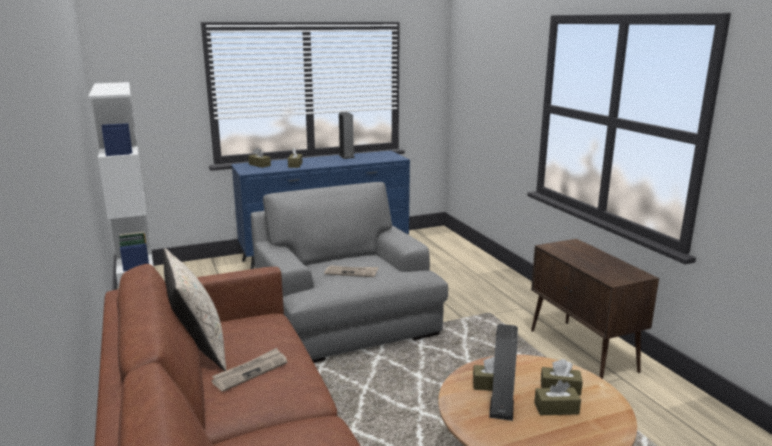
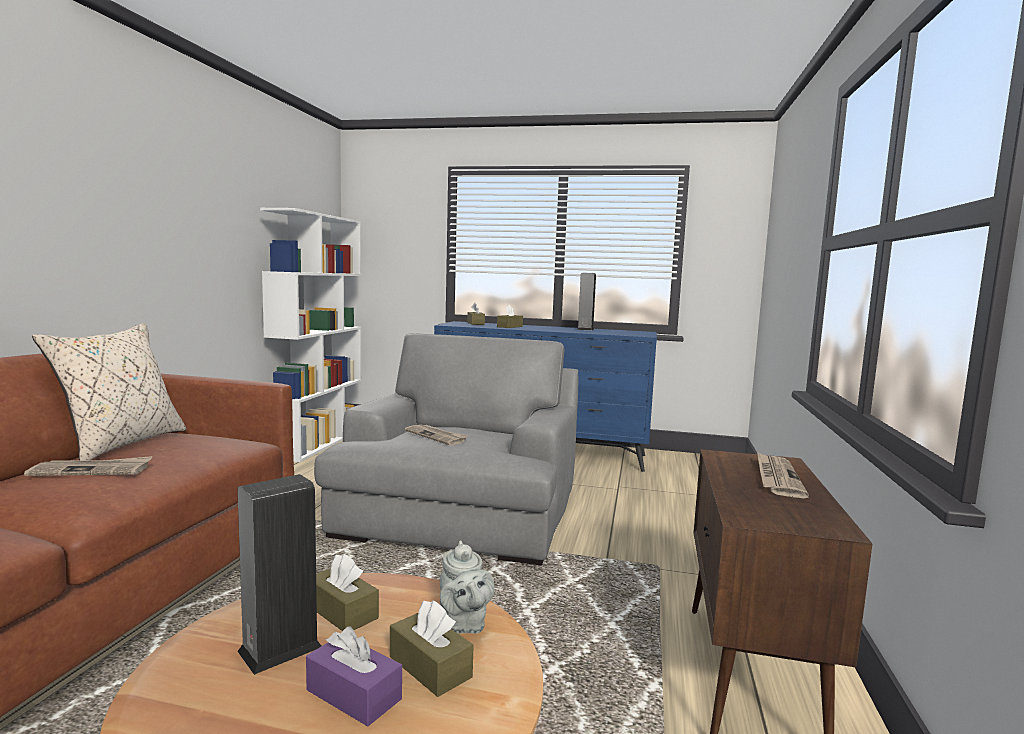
camera: 35 degrees right, 10 degrees down
brown tissue box [534,380,581,415] -> purple tissue box [306,626,402,726]
none -> grey teapot [440,541,494,634]
none -> newspaper [757,452,809,498]

